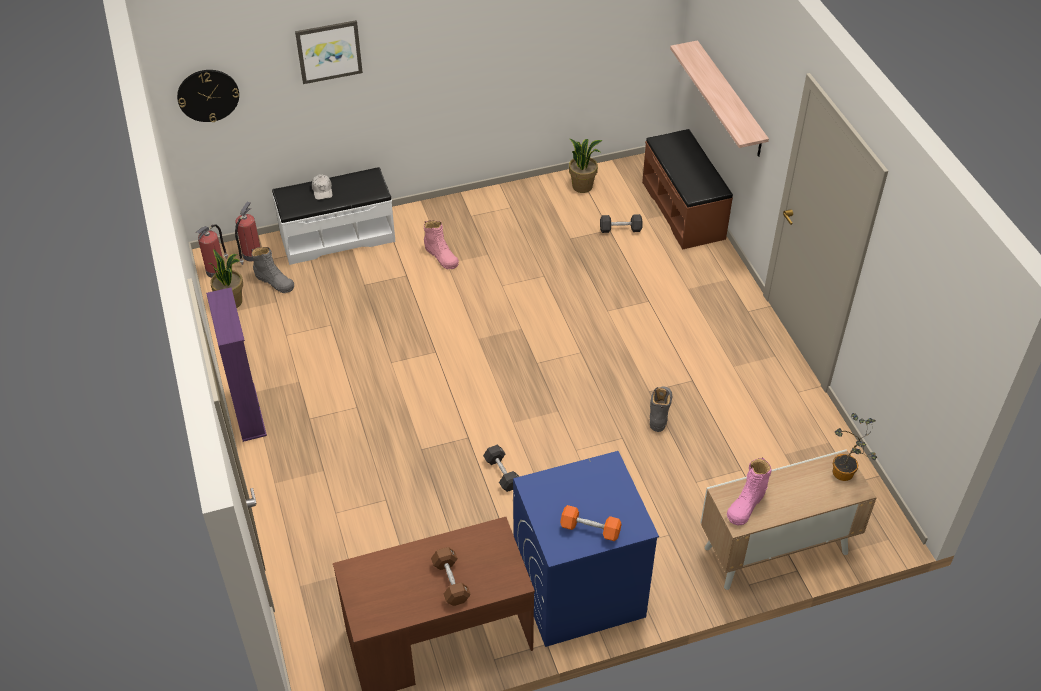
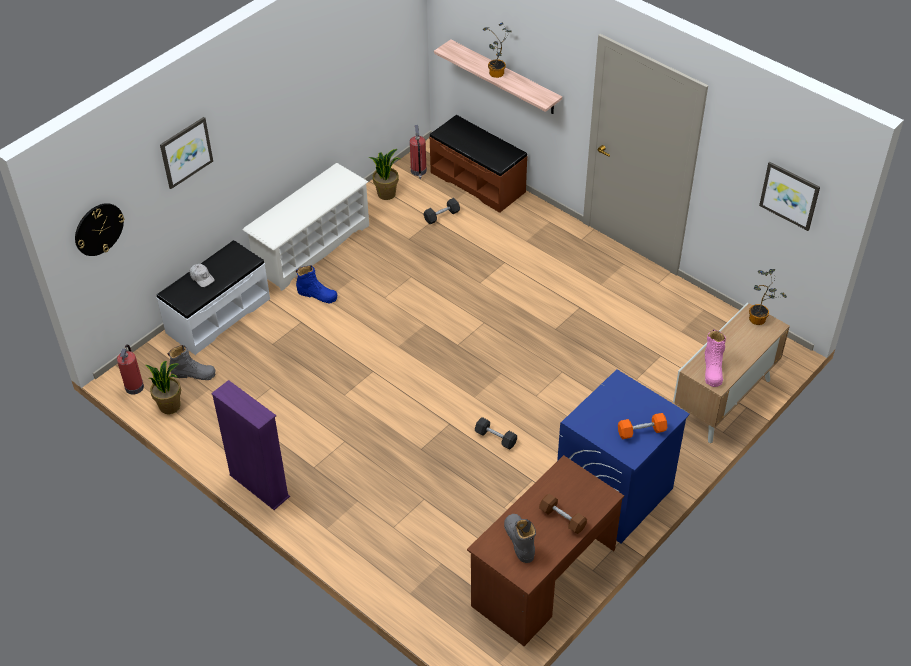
camera: 30 degrees left, 0 degrees up
fire extinguisher [235,202,260,265] -> fire extinguisher moved to [410,125,427,179]
pink boot [424,220,459,269] -> blue boot [296,265,337,304]
grey boot [650,386,672,432] -> grey boot moved to [504,514,536,563]
none -> white shoe rack [243,163,369,291]
none -> potted plant [483,22,512,78]
none -> picture [759,162,820,231]

